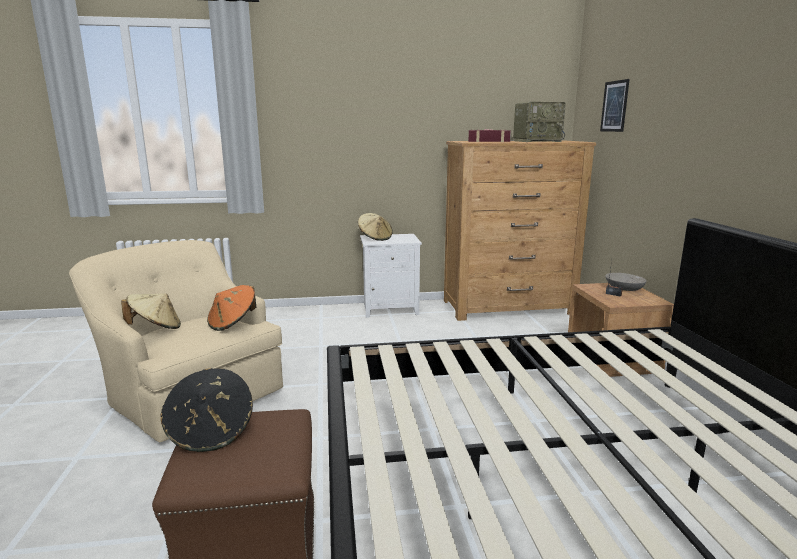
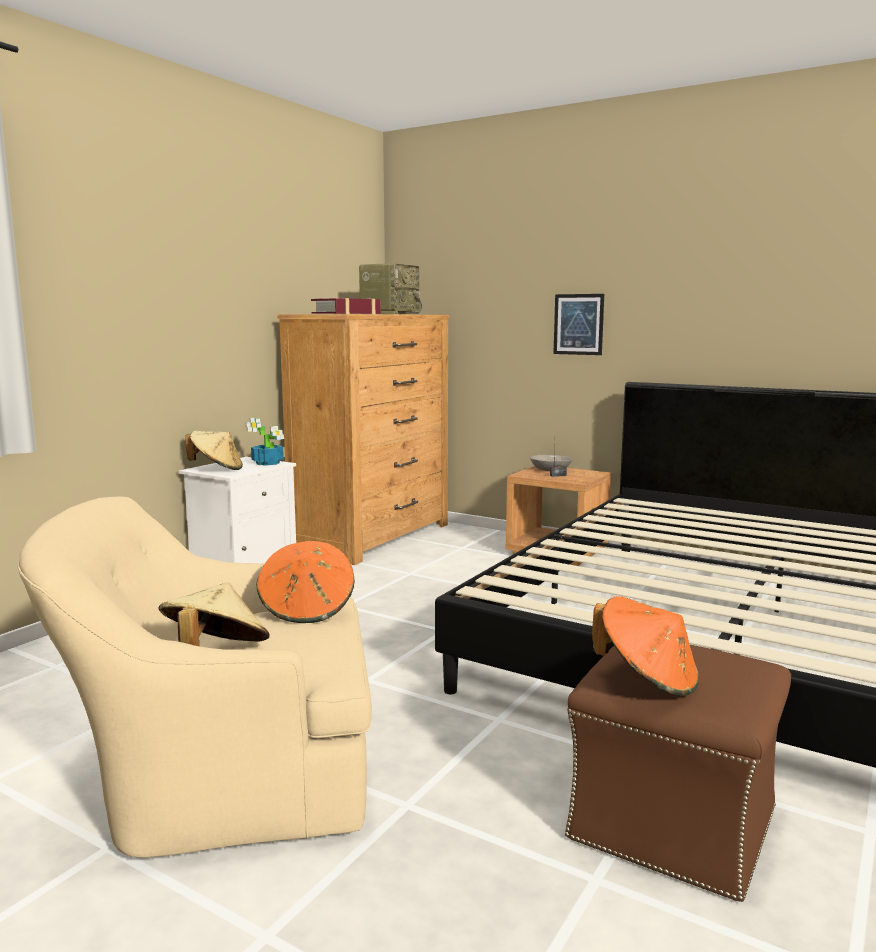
camera: 50 degrees left, 5 degrees down
black hat [160,368,253,452] -> orange hat [592,596,699,696]
picture [600,79,630,132] -> picture moved to [553,294,604,355]
none -> potted plant [246,418,284,466]

